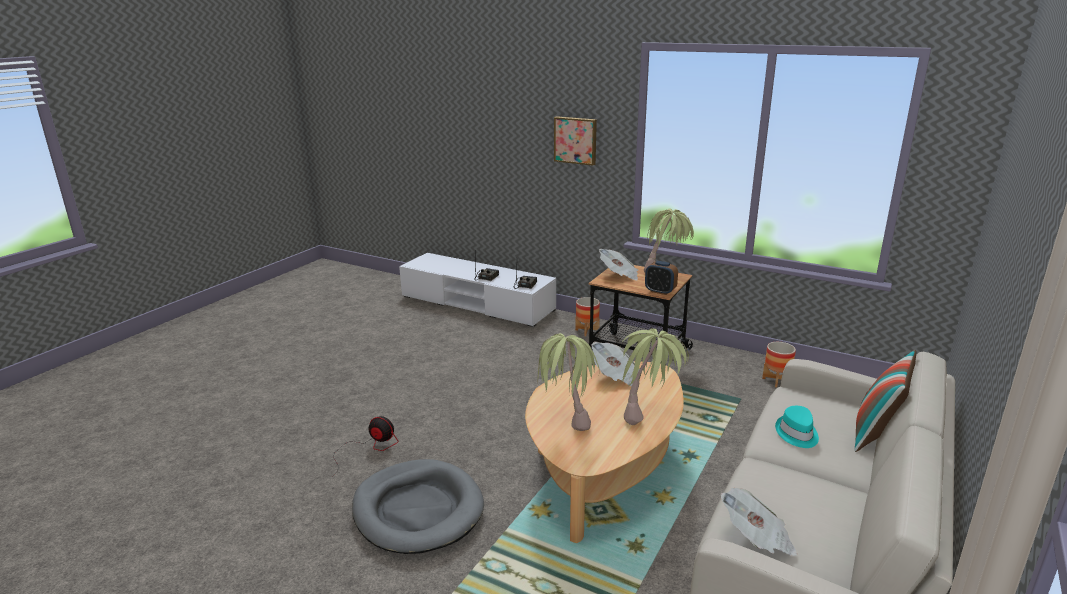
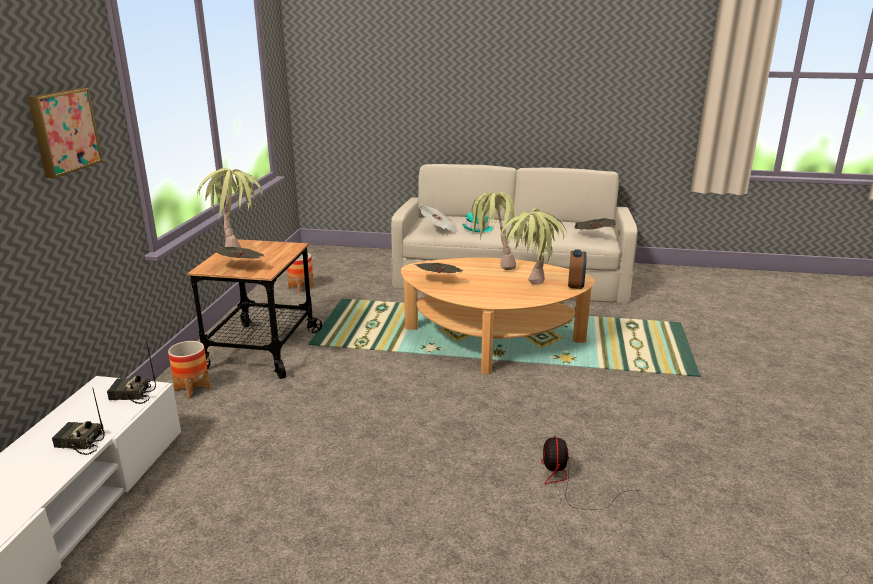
camera: 110 degrees left, 0 degrees up
grey dog bed [352,459,484,554] -> none
alarm clock [645,261,678,295] -> alarm clock moved to [568,249,587,289]
pillow [855,350,916,452] -> none
none -> newspaper [418,205,459,233]

